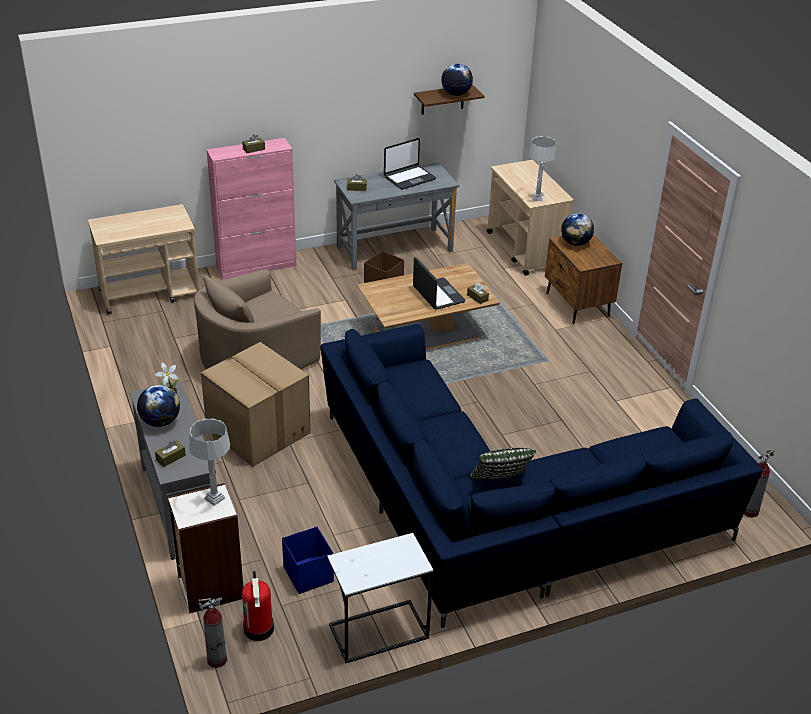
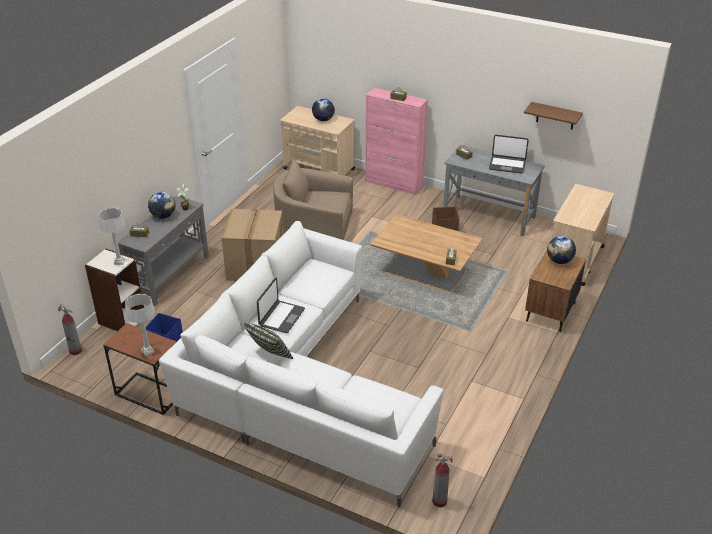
camera: 50 degrees right, 0 degrees up
fire extinguisher [242,571,274,641] -> none
blue sofa [320,324,763,628] -> white sofa [159,221,443,508]
white side table [327,533,433,663] -> brown side table [103,323,176,415]
laptop [413,257,465,310] -> laptop moved to [257,277,305,333]
globe [441,64,473,96] -> globe moved to [312,98,335,121]
grey table lamp [529,136,556,201] -> grey table lamp moved to [125,294,155,356]

